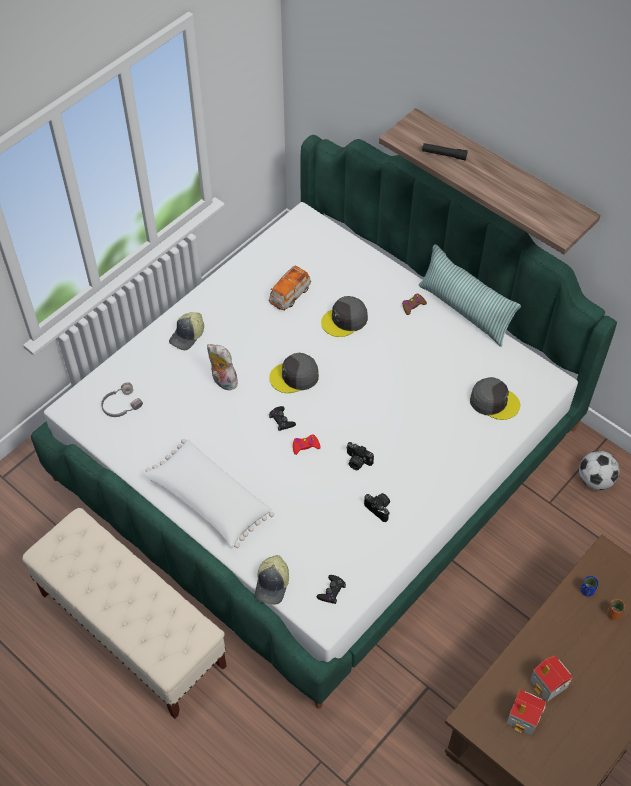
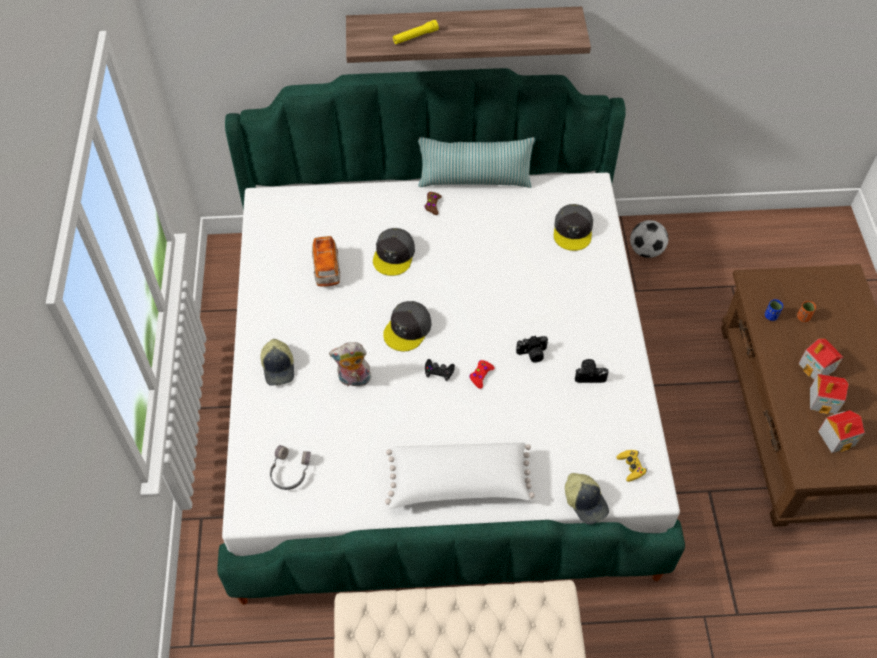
camera: 45 degrees left, 0 degrees up
black game controller [317,575,346,604] -> yellow game controller [616,450,647,482]
black flashlight [422,143,468,160] -> yellow flashlight [393,20,439,44]
grey cap [470,377,520,420] -> grey cap turned 120 degrees clockwise [554,204,593,251]
none -> toy house [798,339,843,380]

